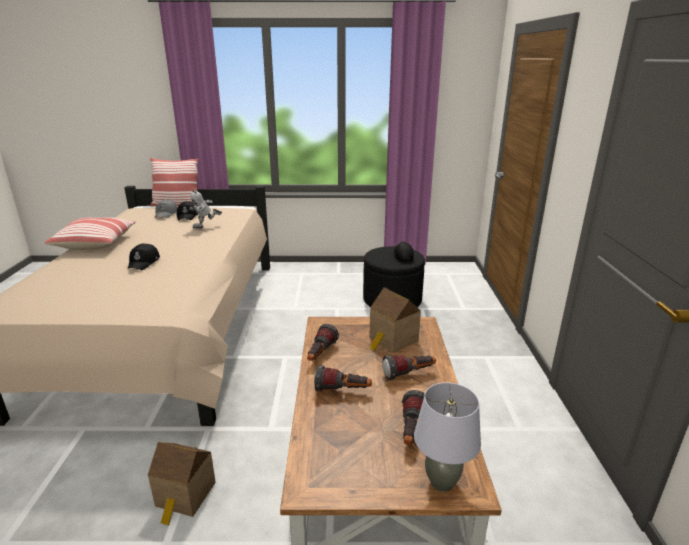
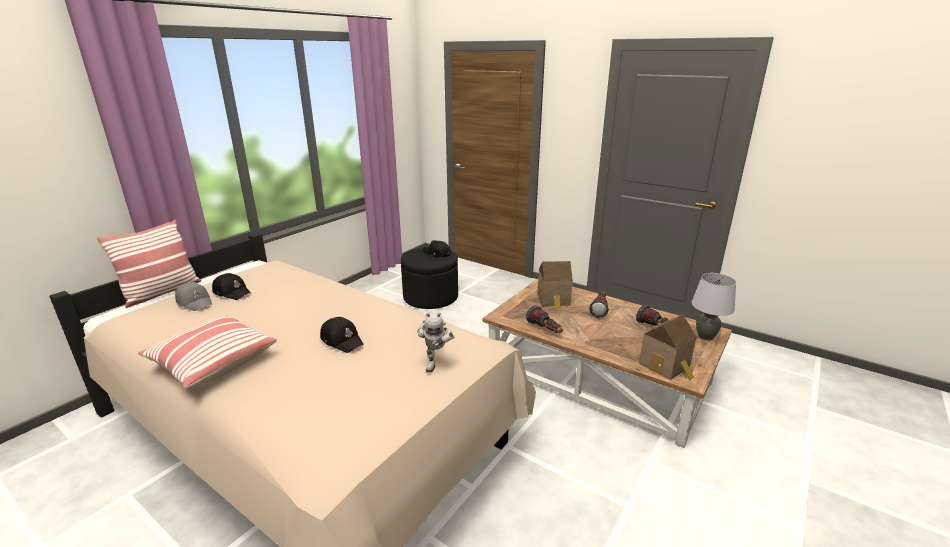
camera: 55 degrees left, 0 degrees up
toy house [148,442,216,526] -> toy house moved to [639,314,697,380]
toy robot [189,190,222,228] -> toy robot moved to [417,312,454,373]
flashlight [314,365,372,392] -> none

